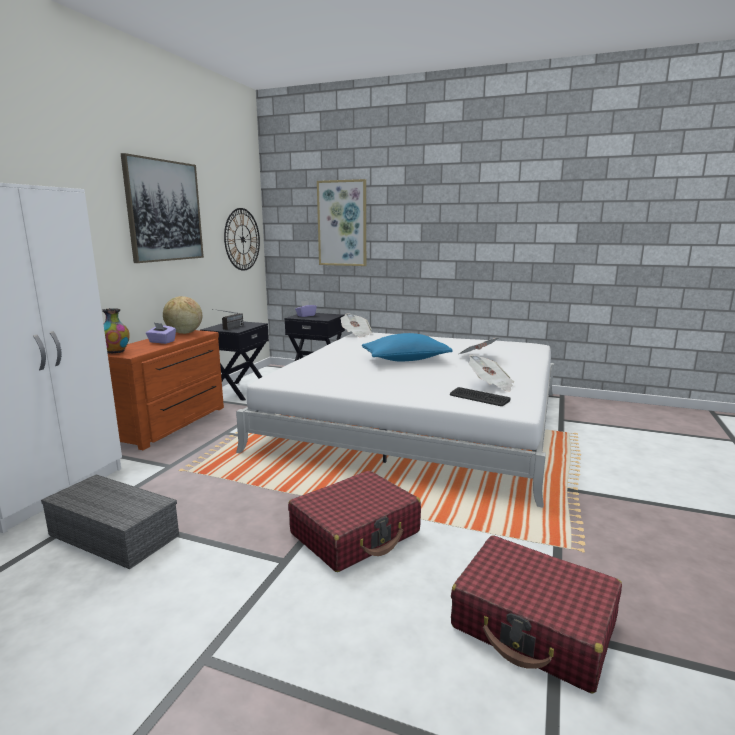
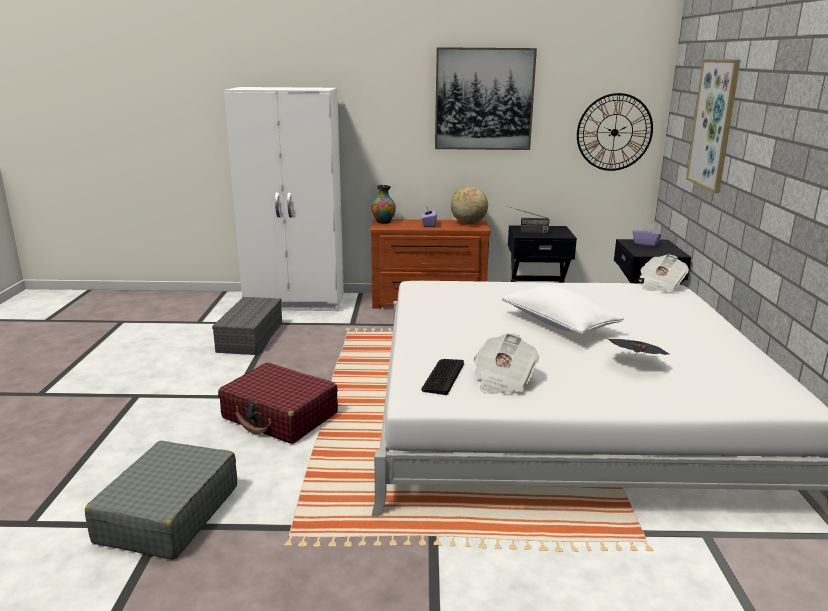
camera: 70 degrees right, 5 degrees up
blue pillow [362,333,453,362] -> white pillow [501,285,624,335]
red suitcase [451,536,622,693] -> grey suitcase [85,441,237,560]

